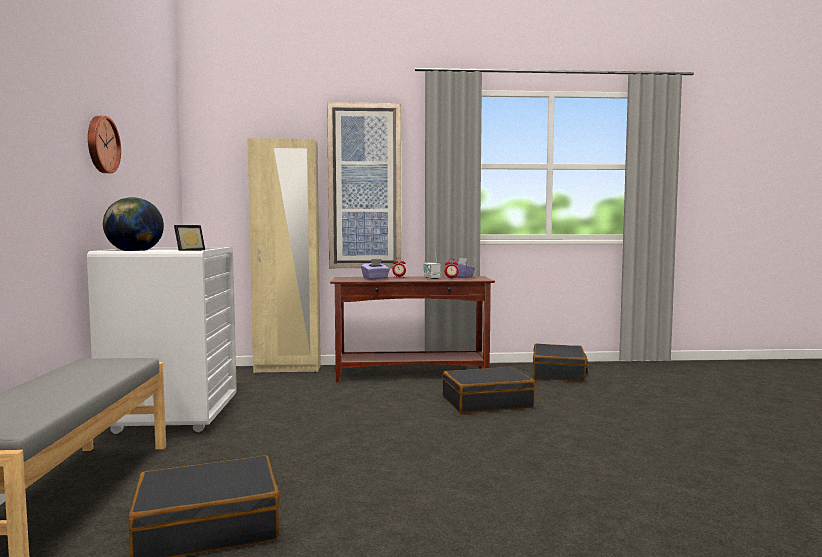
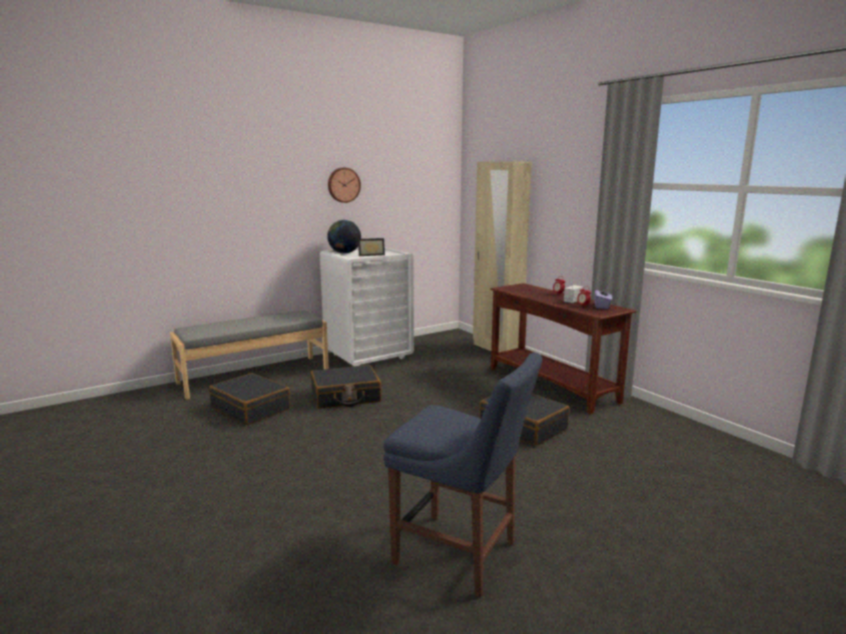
camera: 60 degrees right, 10 degrees up
picture [327,102,401,268] -> none
purple tissue box [361,259,390,279] -> none
black suitcase [533,343,588,382] -> black suitcase moved to [310,365,381,409]
none -> blue chair [383,352,542,598]

